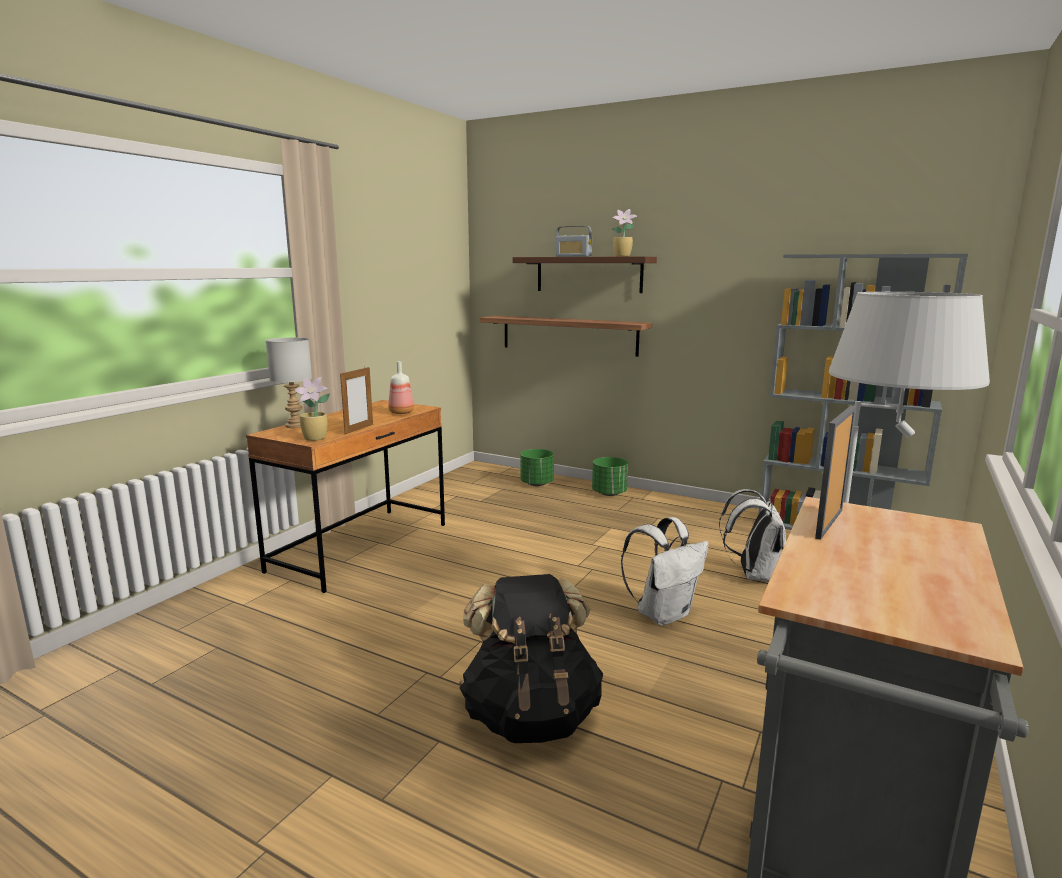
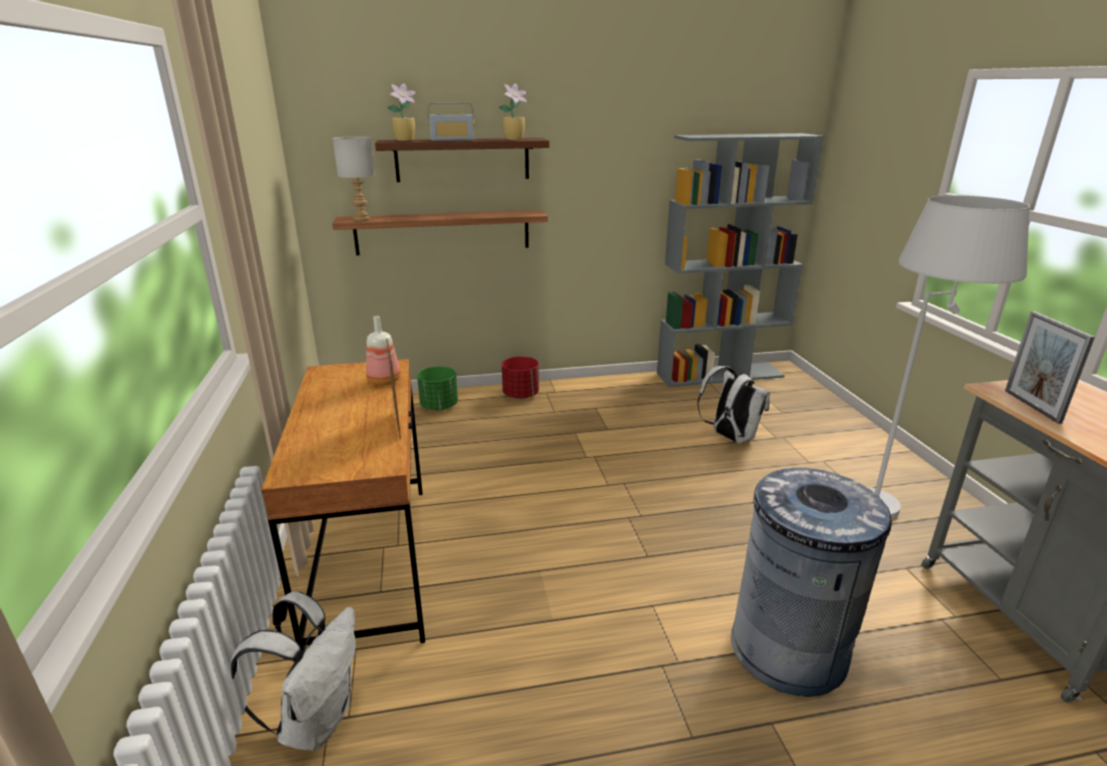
camera: 40 degrees left, 10 degrees up
grey table lamp [266,337,312,428] -> grey table lamp moved to [332,136,375,221]
potted plant [294,377,330,441] -> potted plant moved to [387,83,416,141]
black backpack [459,574,603,743] -> grey trash can [731,467,892,697]
green planter [592,457,628,496] -> red planter [502,356,539,399]
white backpack [621,517,709,626] -> white backpack moved to [230,591,356,751]

